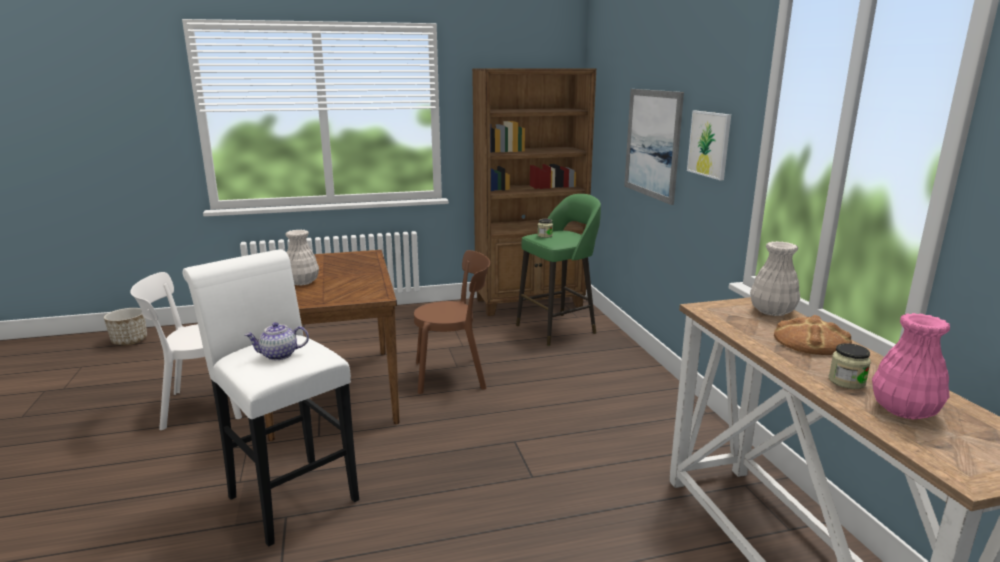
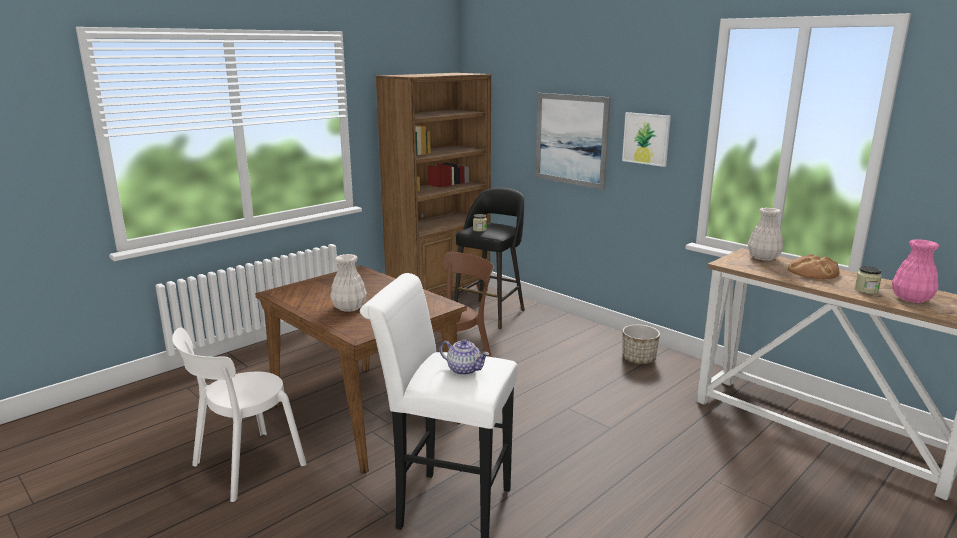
camera: 30 degrees left, 0 degrees up
planter [104,308,147,345] -> planter moved to [622,325,660,364]
teapot [245,322,309,360] -> teapot turned 105 degrees counterclockwise [440,340,489,375]
green stool [516,194,601,346] -> black stool [454,188,525,329]

